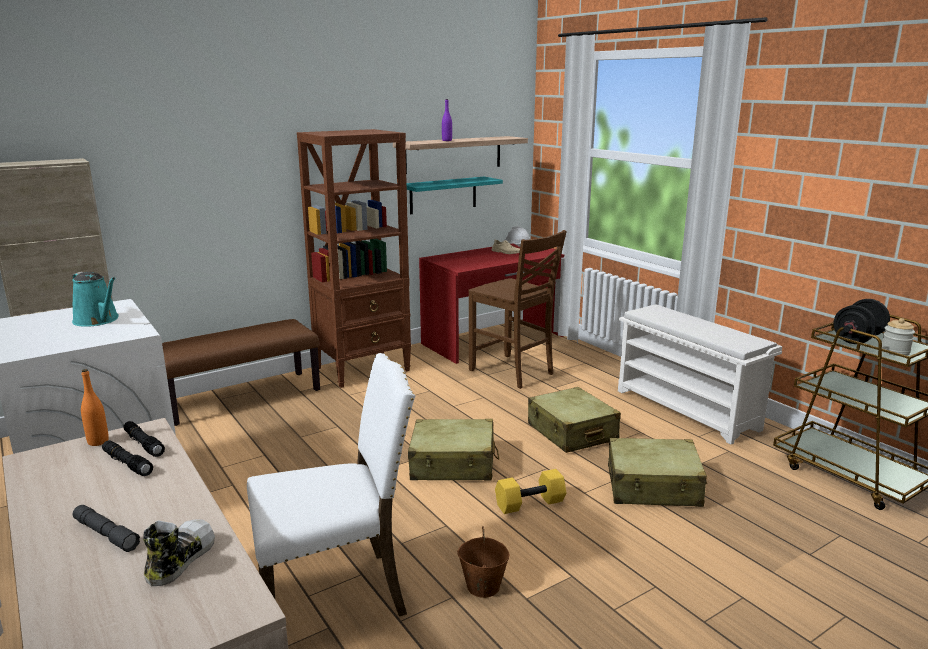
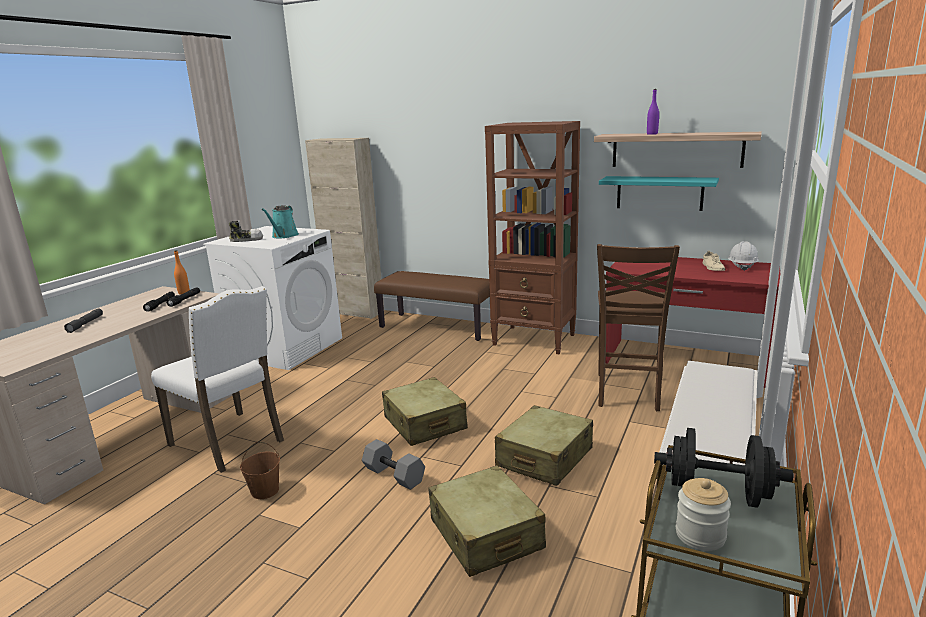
camera: 60 degrees right, 0 degrees up
shoe [143,520,215,586] -> shoe moved to [229,220,263,242]
yellow dumbbell [495,469,567,514] -> grey dumbbell [362,439,425,490]

